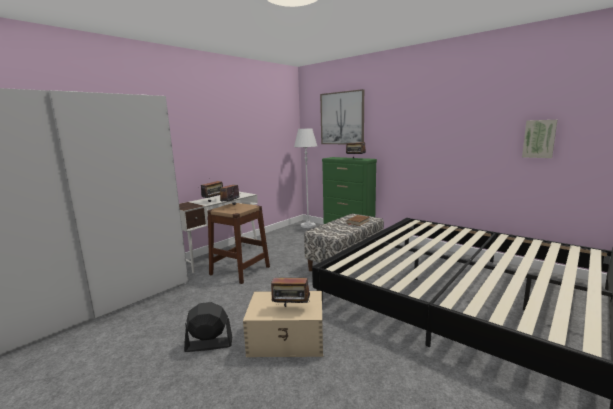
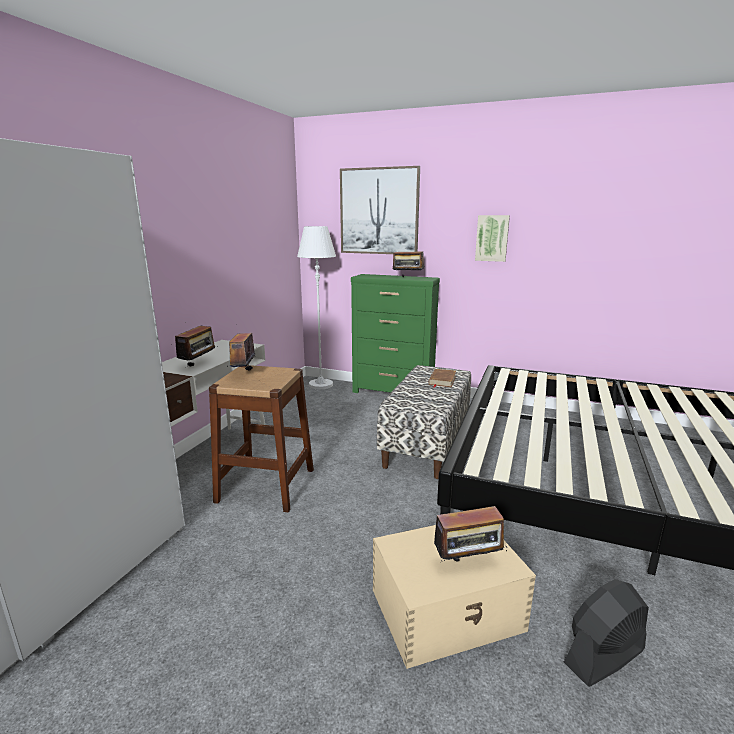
camera: 20 degrees left, 5 degrees up
black fan [184,302,232,352] -> black fan moved to [564,579,649,687]
picture [522,120,557,158] -> picture moved to [475,215,510,262]

